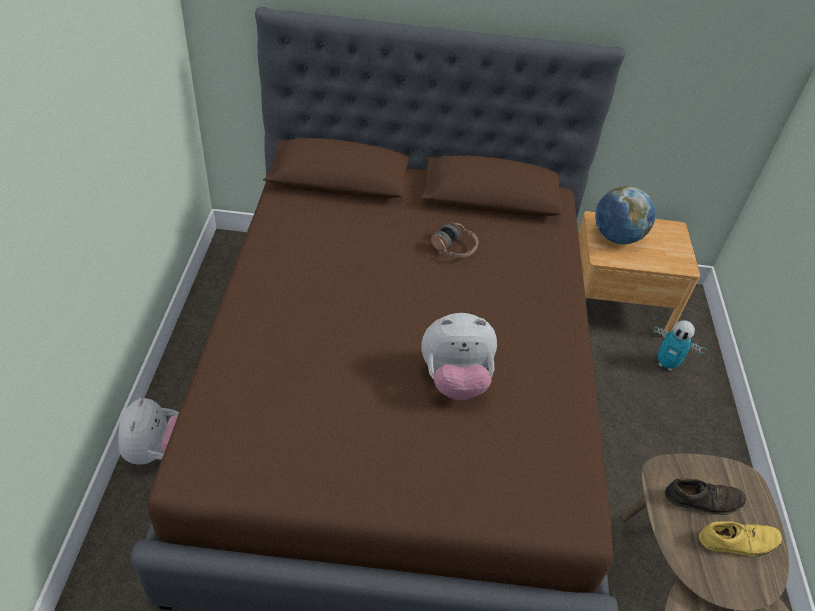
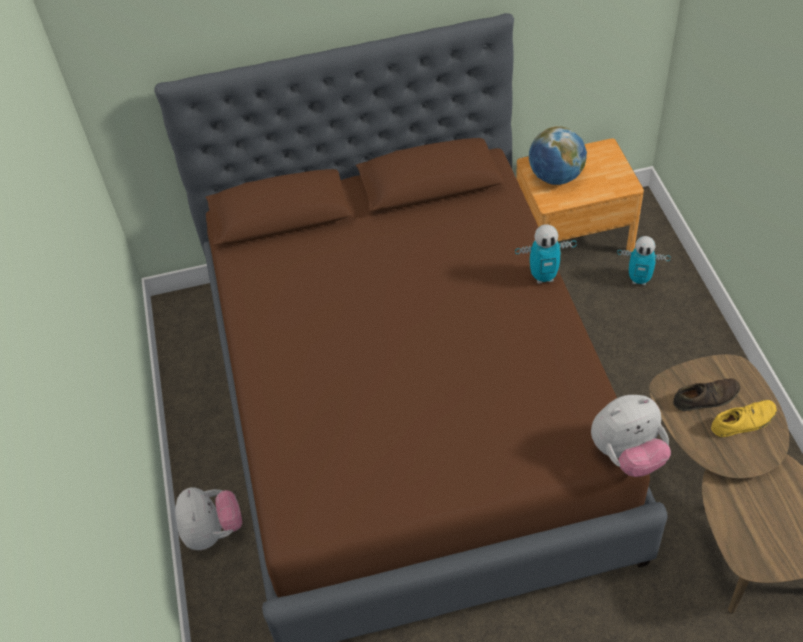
camera: 10 degrees left, 5 degrees up
plush toy [422,313,497,400] -> plush toy moved to [591,395,671,477]
headphones [431,222,478,258] -> none
none -> toy robot [515,224,577,284]

